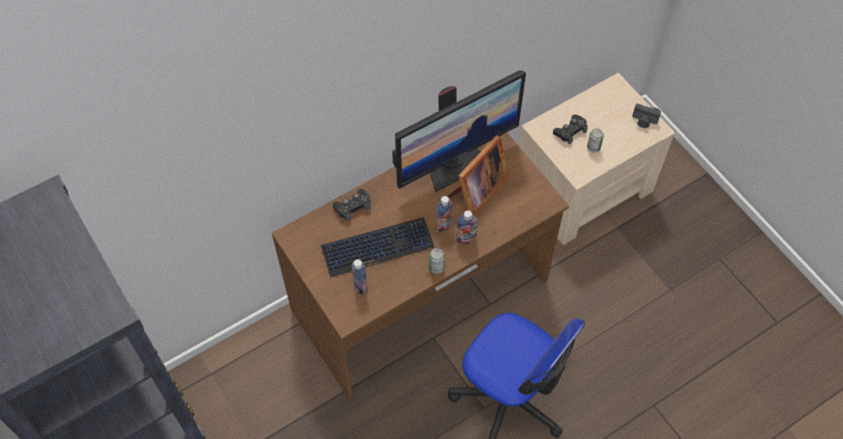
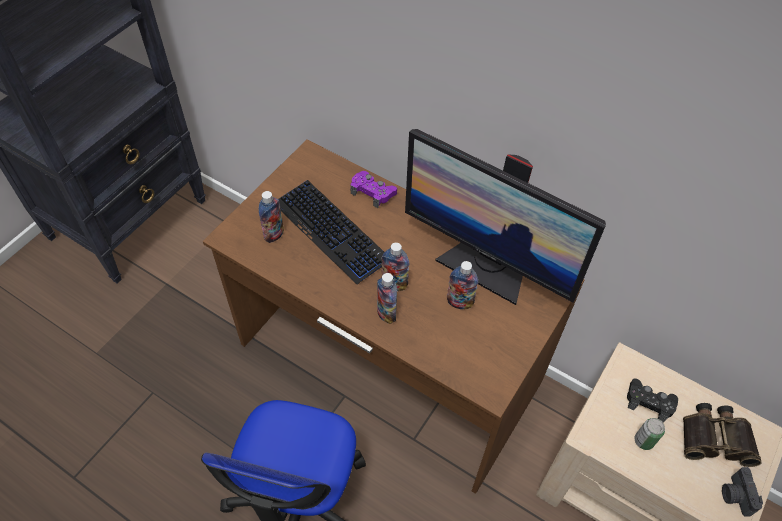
camera: 65 degrees right, 5 degrees down
black game controller [333,189,371,222] -> purple game controller [350,171,397,208]
can [429,248,445,274] -> none
picture frame [448,135,509,216] -> bottle [447,261,478,309]
none -> binoculars [683,403,761,467]

